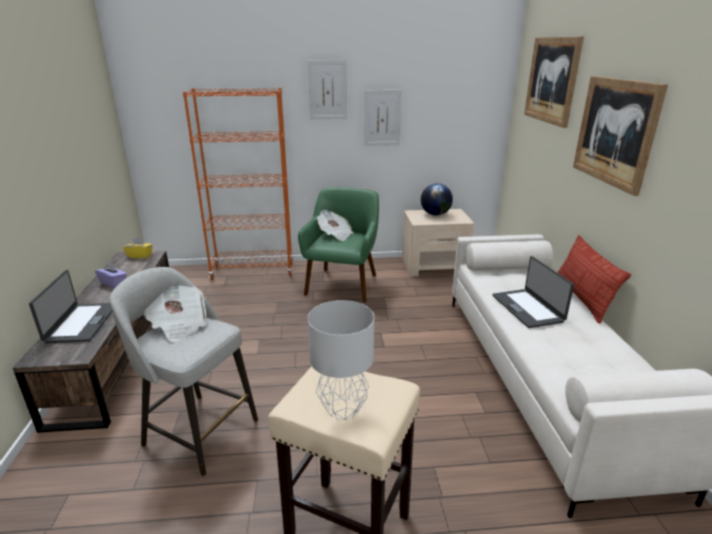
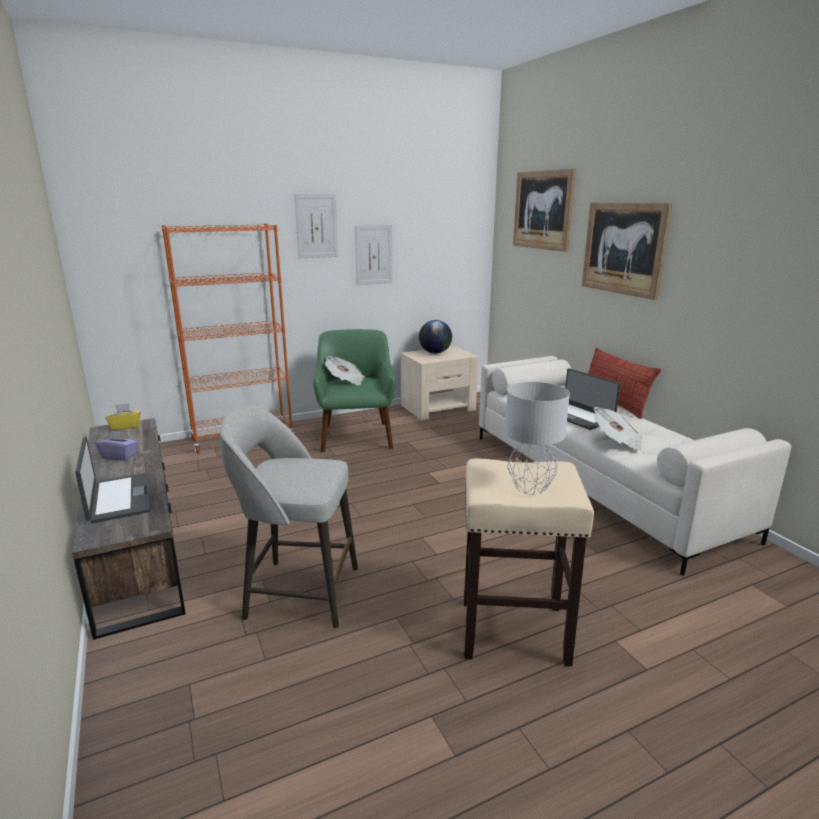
camera: 20 degrees left, 5 degrees down
newspaper [144,285,206,342] -> newspaper moved to [594,407,643,451]

